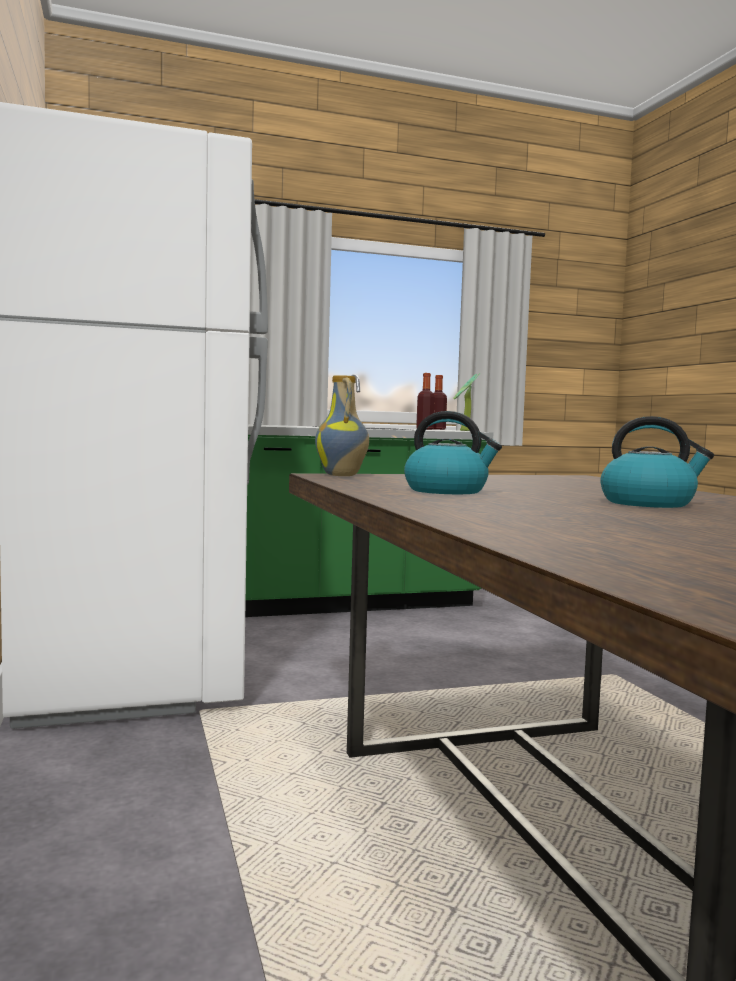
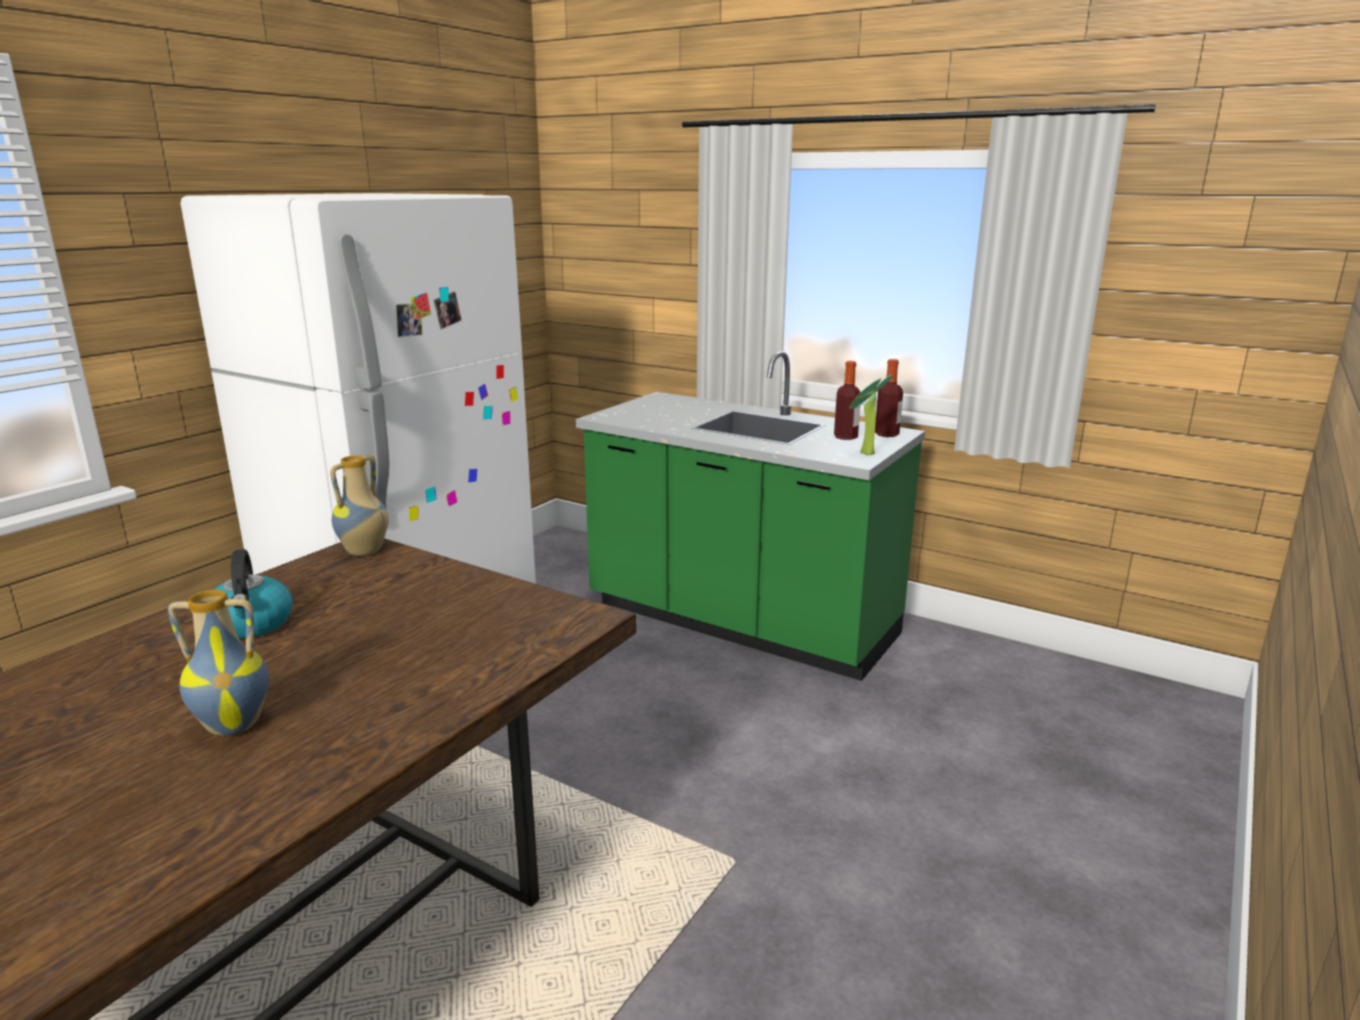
camera: 50 degrees right, 15 degrees up
kettle [600,416,714,508] -> vase [168,590,269,736]

